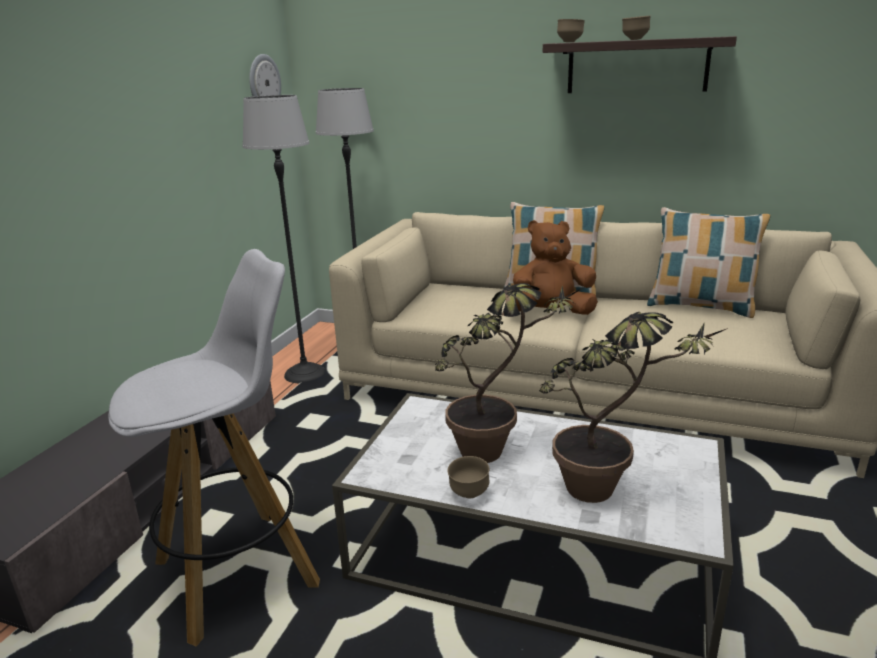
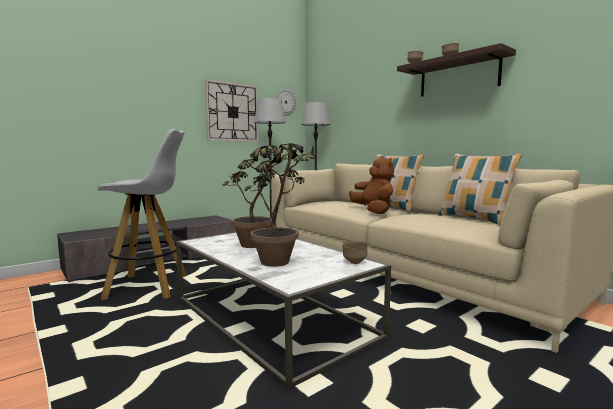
camera: 30 degrees right, 15 degrees down
brown bowl [447,456,489,498] -> brown bowl moved to [342,241,368,264]
brown plush toy [513,220,598,315] -> brown plush toy turned 45 degrees clockwise [349,156,394,214]
none -> wall clock [205,79,259,142]

